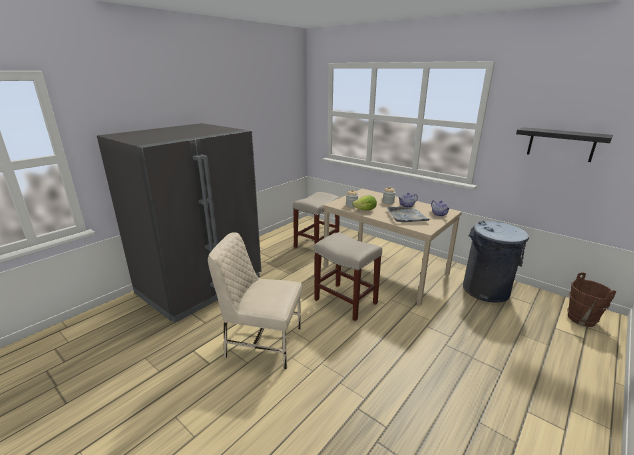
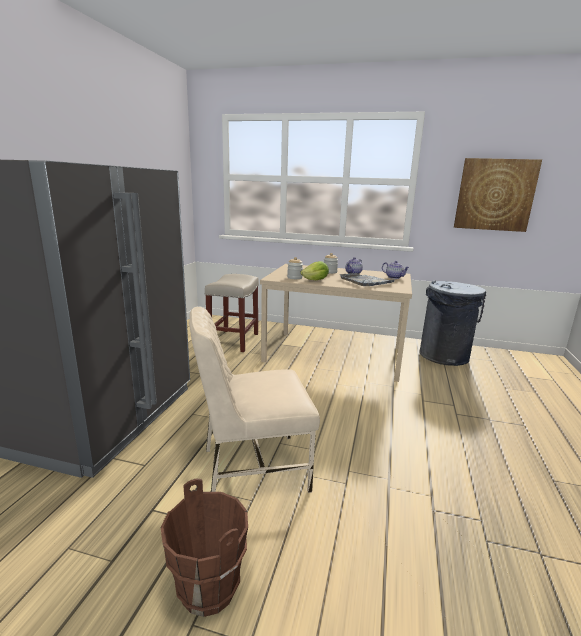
camera: 25 degrees left, 5 degrees down
beige stool [314,232,382,321] -> none
black shelf [516,127,613,162] -> picture [454,158,542,232]
brown bucket [567,272,616,327] -> brown bucket moved to [161,479,248,617]

